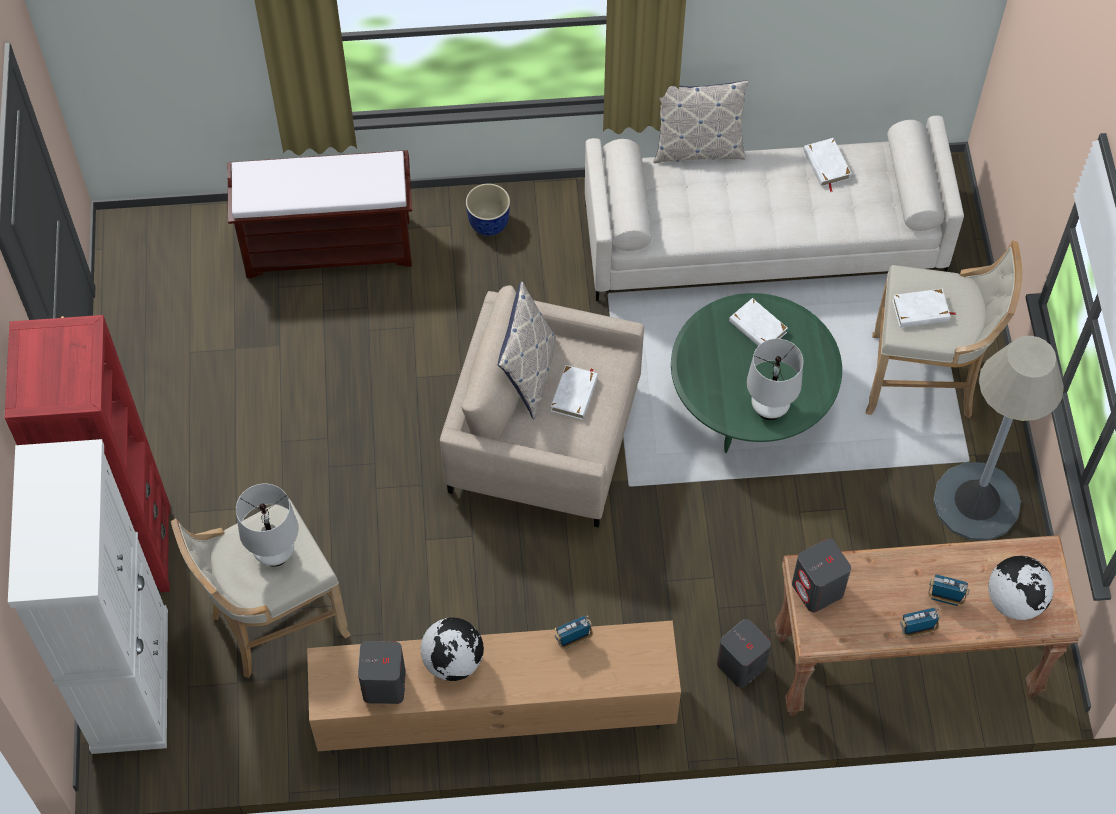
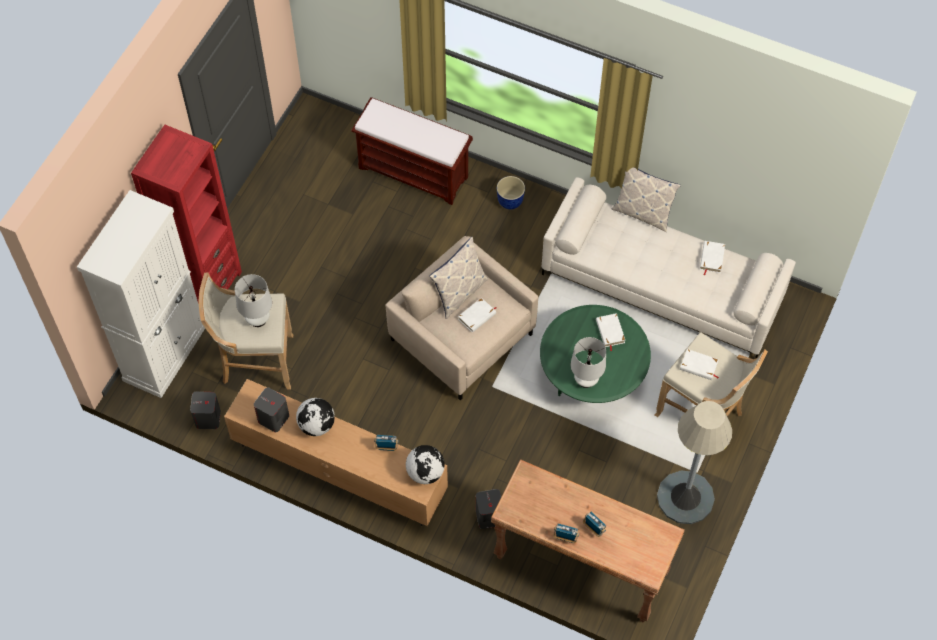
camera: 30 degrees right, 0 degrees up
grey speaker [792,539,851,612] -> grey speaker moved to [190,392,221,429]
globe [988,556,1054,620] -> globe moved to [406,445,445,484]

